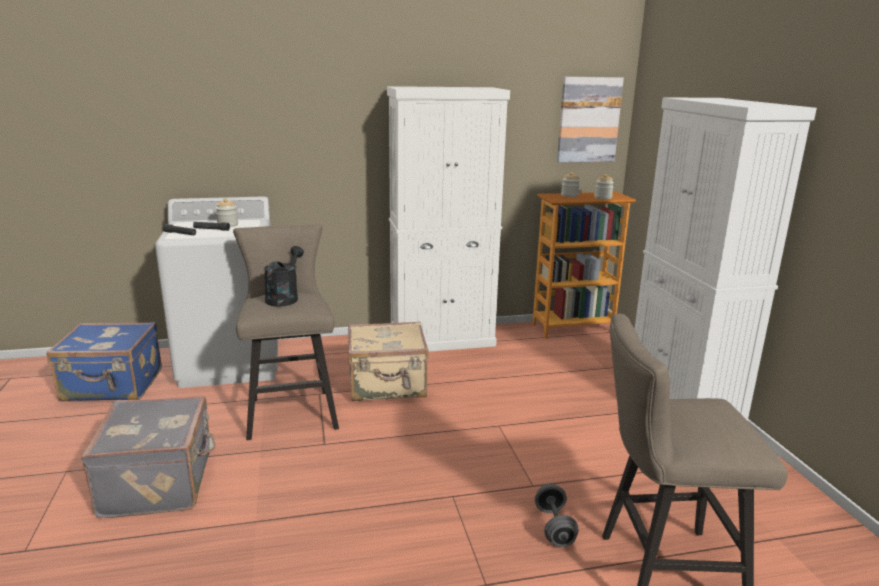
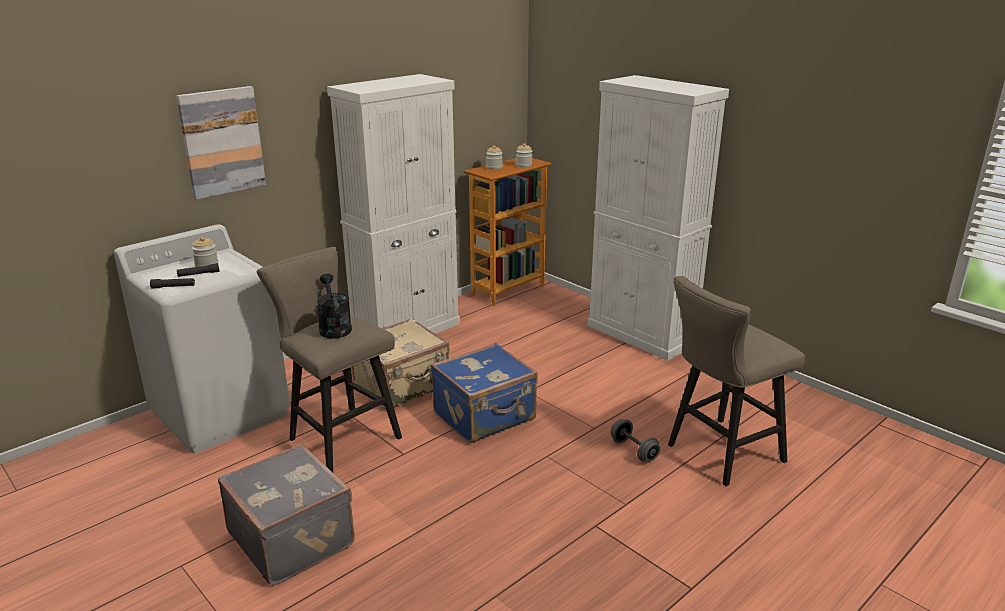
camera: 30 degrees left, 5 degrees up
blue suitcase [46,322,162,401] -> blue suitcase moved to [431,343,538,443]
picture [557,77,624,162] -> picture moved to [176,86,266,200]

